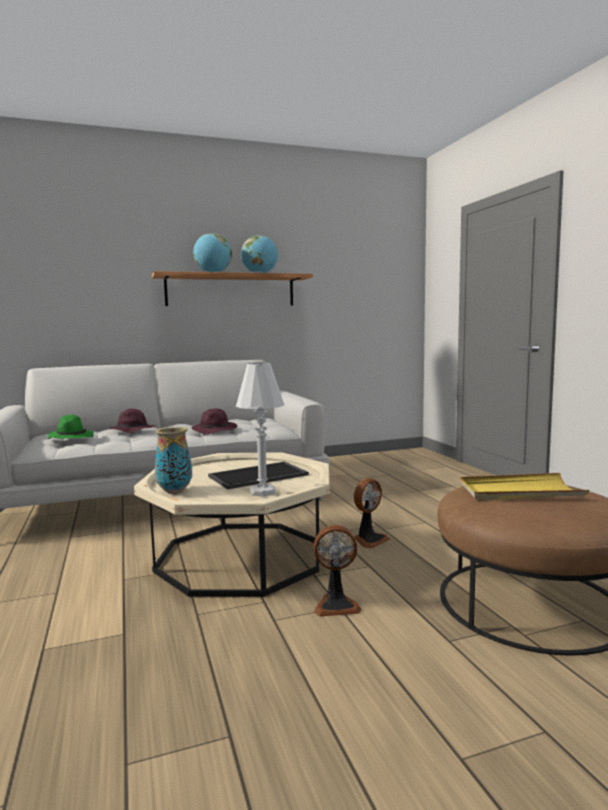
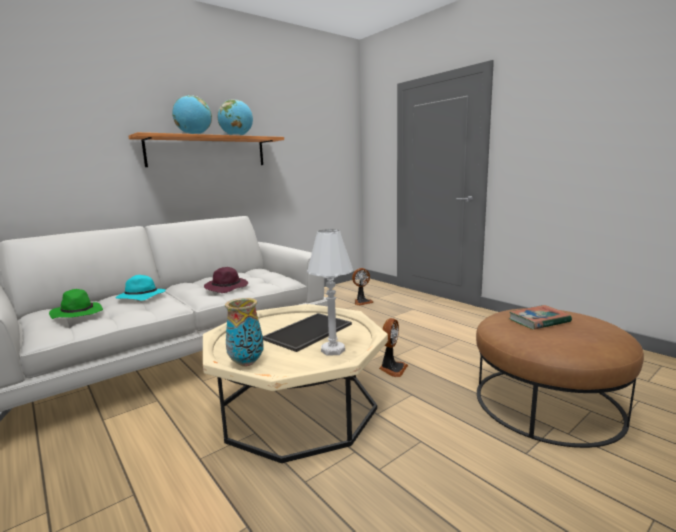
camera: 20 degrees left, 5 degrees up
purple hat [109,409,155,433] -> turquoise hat [115,275,166,301]
fan [314,525,362,617] -> fan moved to [352,268,373,306]
yellow tray [460,473,590,501] -> book [509,305,572,329]

